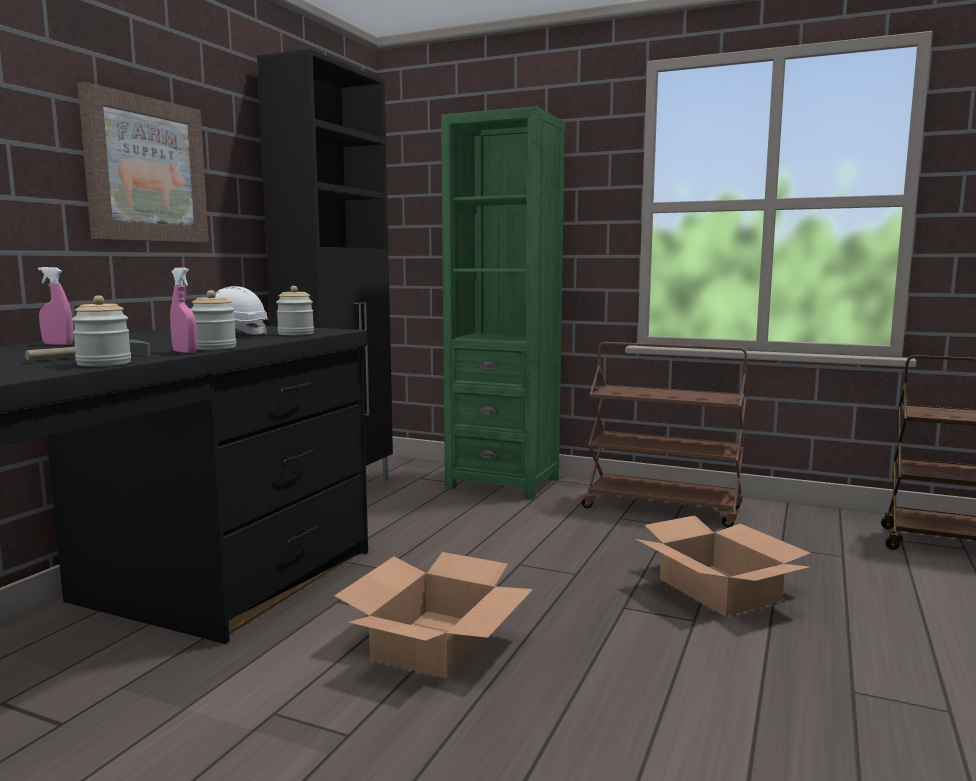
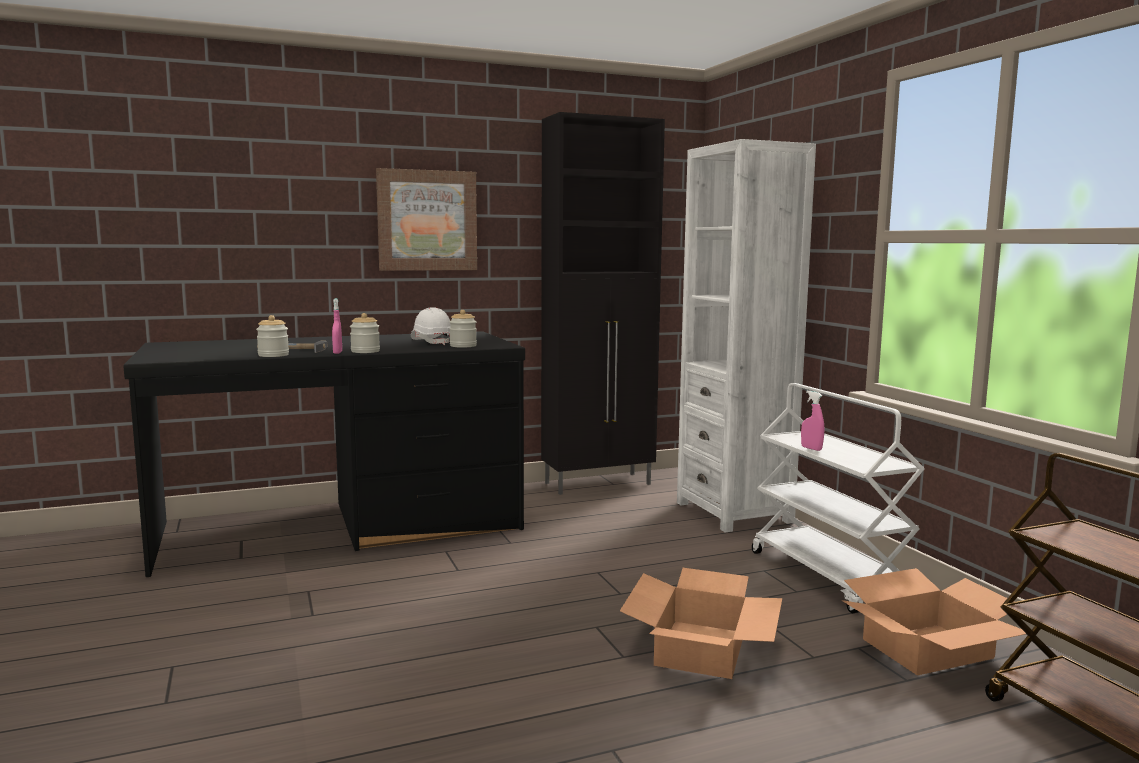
camera: 45 degrees right, 0 degrees up
pink spray bottle [38,267,73,345] -> pink spray bottle moved to [801,391,824,451]
cardboard box [335,552,533,679] -> cardboard box moved to [842,568,1026,676]
green bookcase [441,106,565,500] -> white bookcase [677,139,816,532]
brown cart [582,342,747,527] -> white cart [752,383,925,613]

